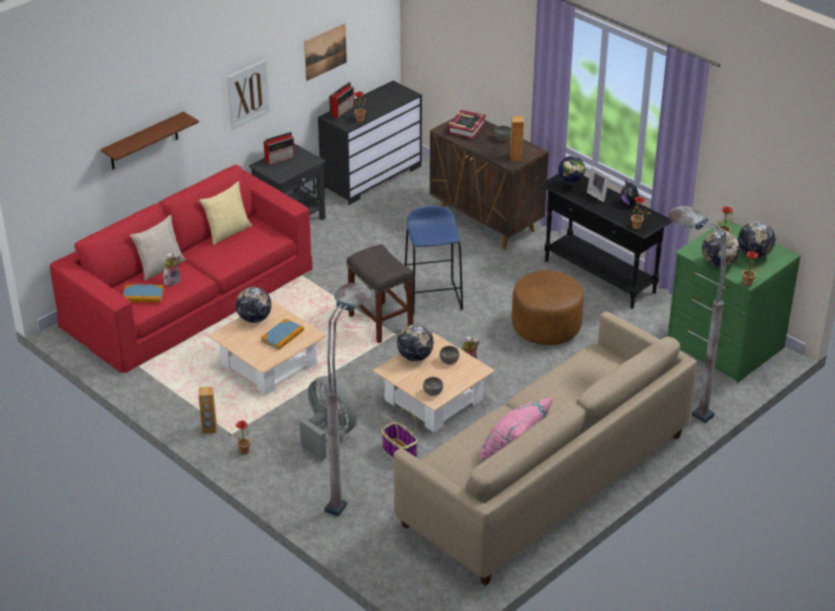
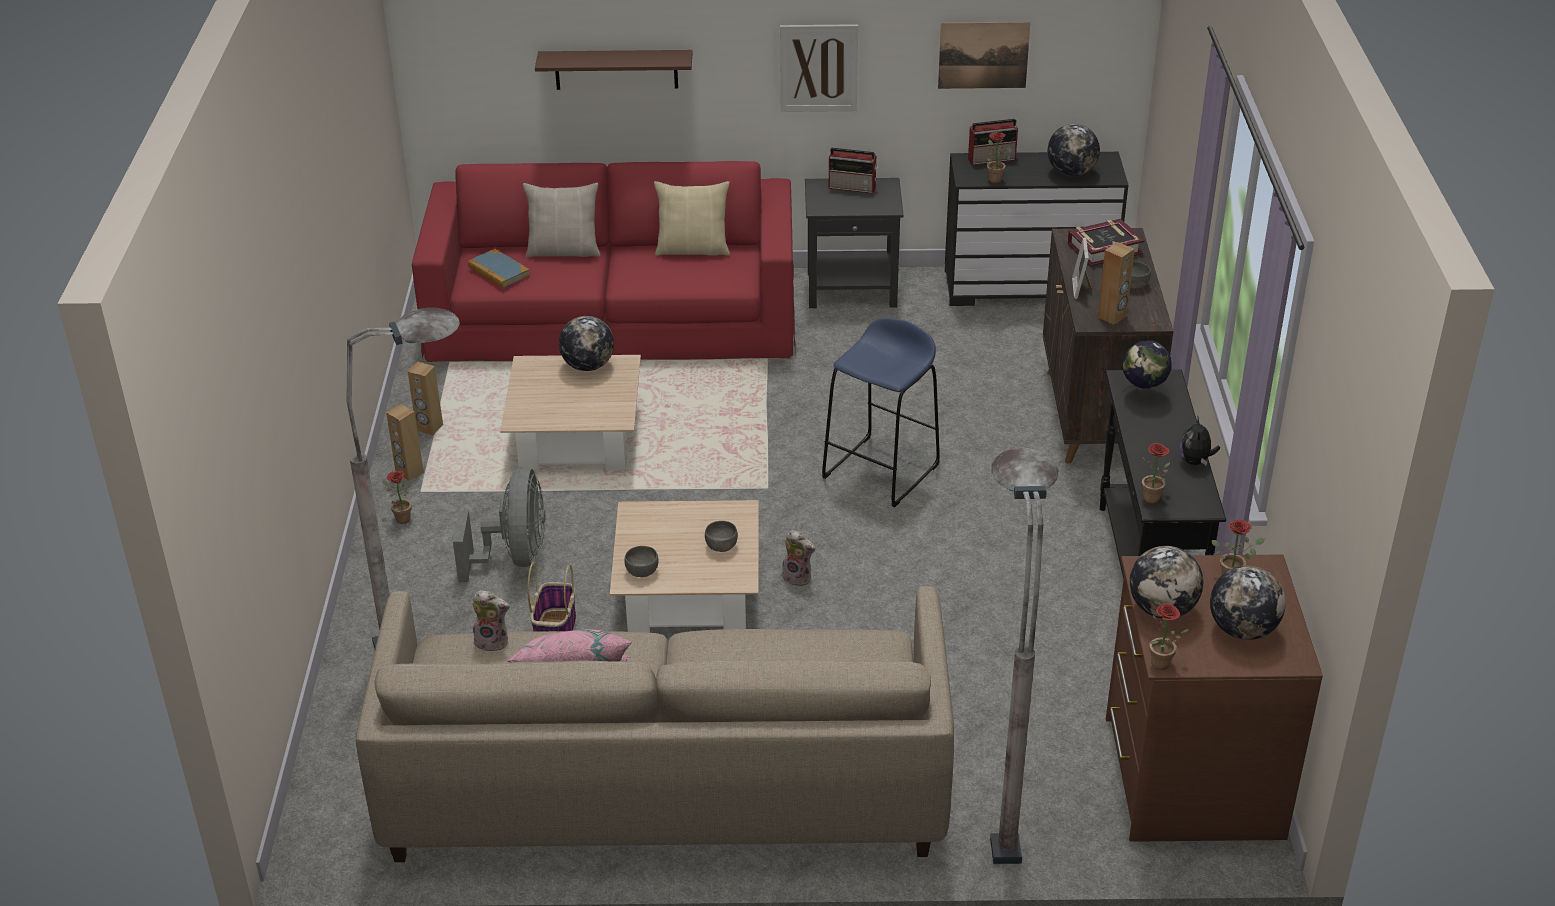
camera: 45 degrees right, 0 degrees up
plush toy [163,252,181,287] -> plush toy moved to [472,590,510,651]
book [261,319,304,350] -> none
grey stool [347,244,414,343] -> none
globe [397,324,434,361] -> globe moved to [1048,124,1100,176]
brown ottoman [512,271,584,345] -> none
picture frame [587,167,609,202] -> picture frame moved to [1072,238,1092,299]
green dresser [667,219,801,383] -> brown dresser [1106,554,1323,842]
none -> brown speaker [408,362,443,436]

